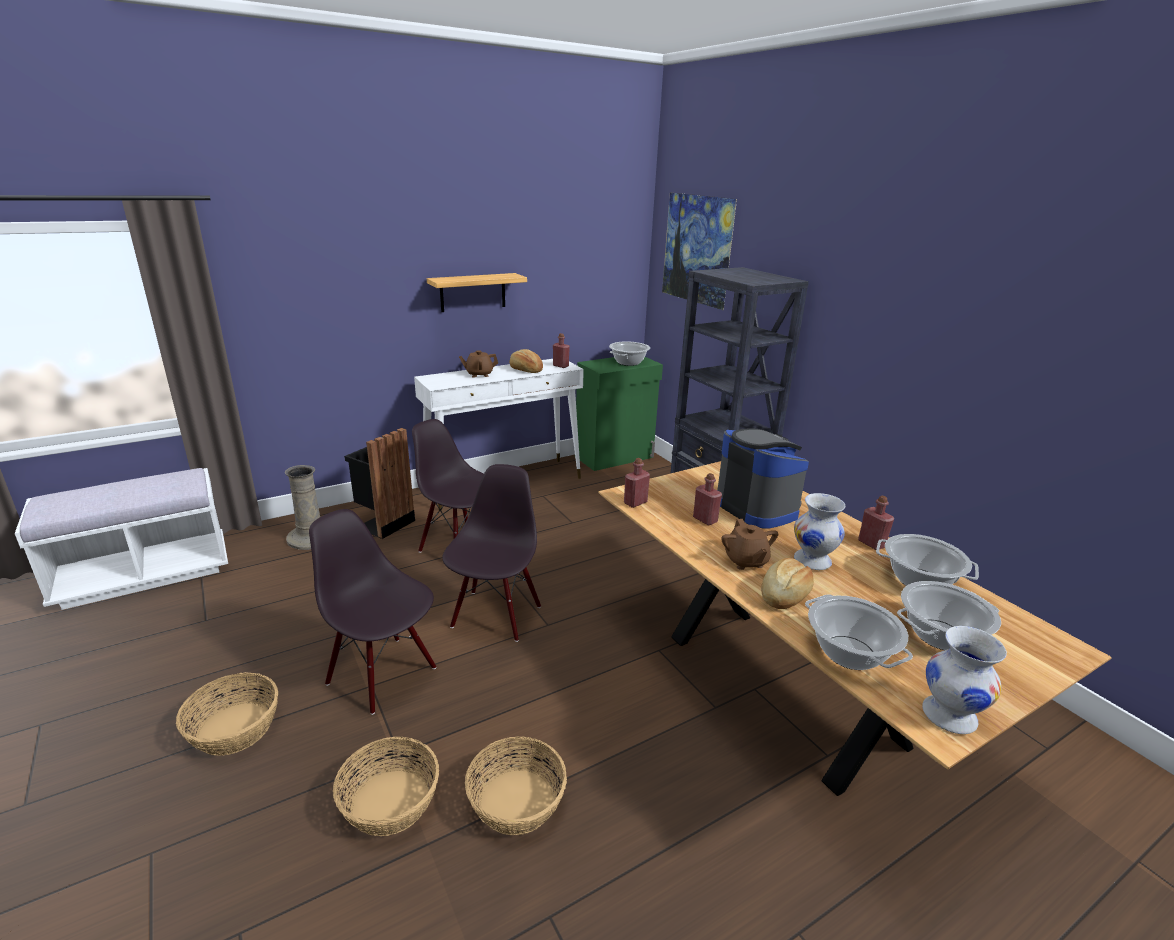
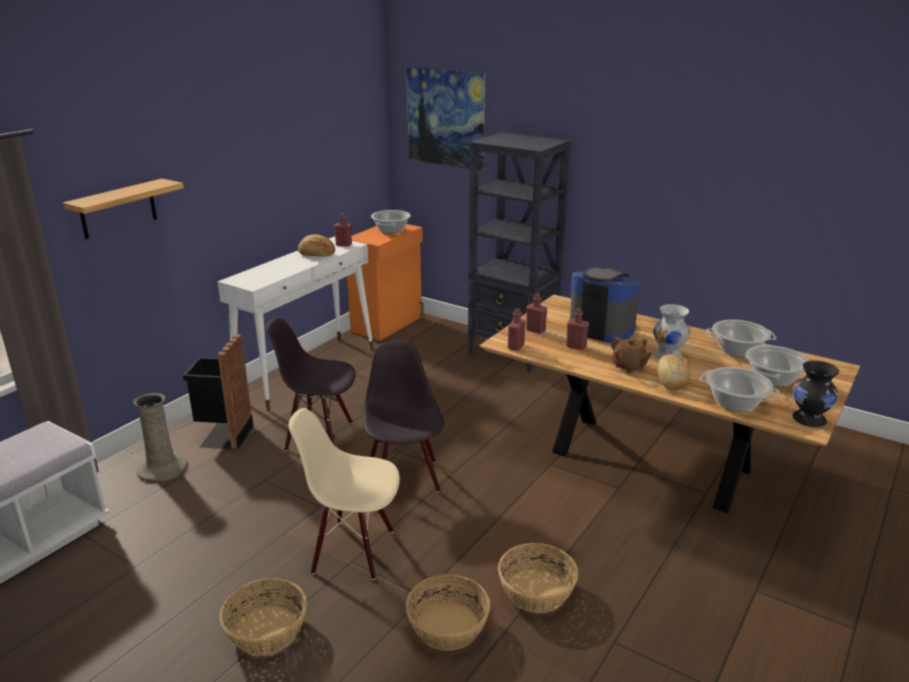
camera: 25 degrees left, 0 degrees up
black chair [309,509,436,715] -> beige chair [289,408,400,580]
shelf [427,273,527,312] -> shelf moved to [62,179,184,239]
brown teapot [459,350,498,378] -> none
green cabinet [576,357,663,471] -> orange cabinet [347,224,424,341]
red bottle [858,496,894,550] -> red bottle moved to [526,294,547,334]
white vase [922,626,1007,734] -> black vase [792,361,839,427]

